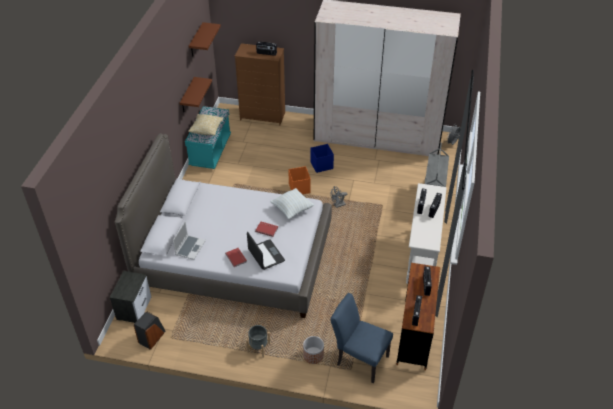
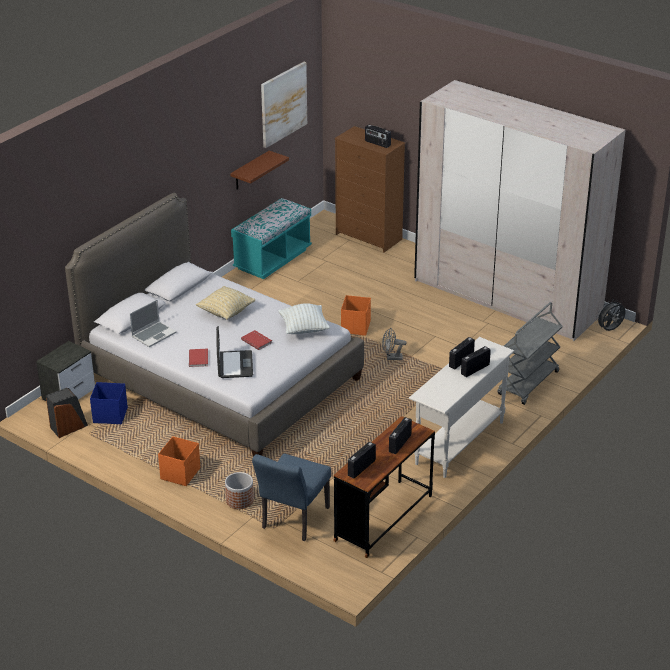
camera: 25 degrees right, 10 degrees down
brown shelf [189,22,221,57] -> picture [261,62,307,148]
beige pillow [189,114,224,136] -> beige pillow moved to [196,286,255,320]
grey planter [246,325,270,358] -> orange storage box [158,436,201,486]
blue storage box [310,144,334,173] -> blue storage box moved to [90,382,128,424]
blue chair [330,293,393,383] -> blue chair turned 120 degrees counterclockwise [252,454,331,541]

